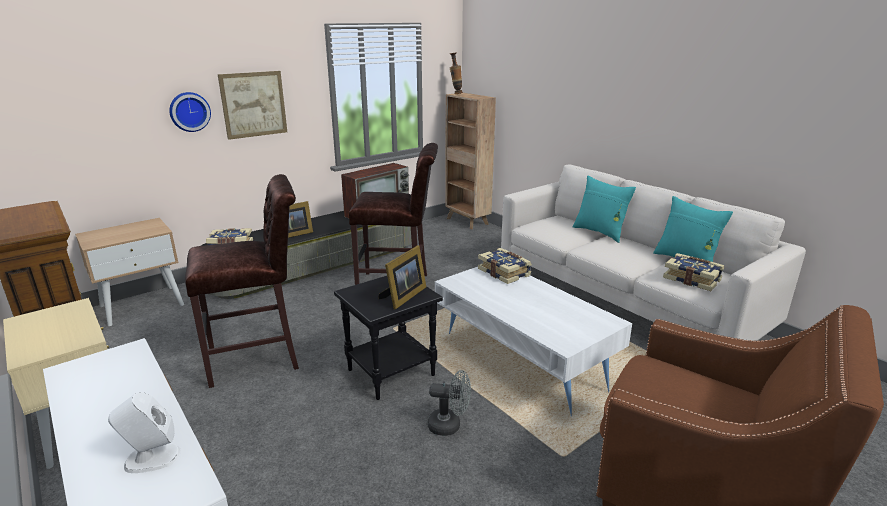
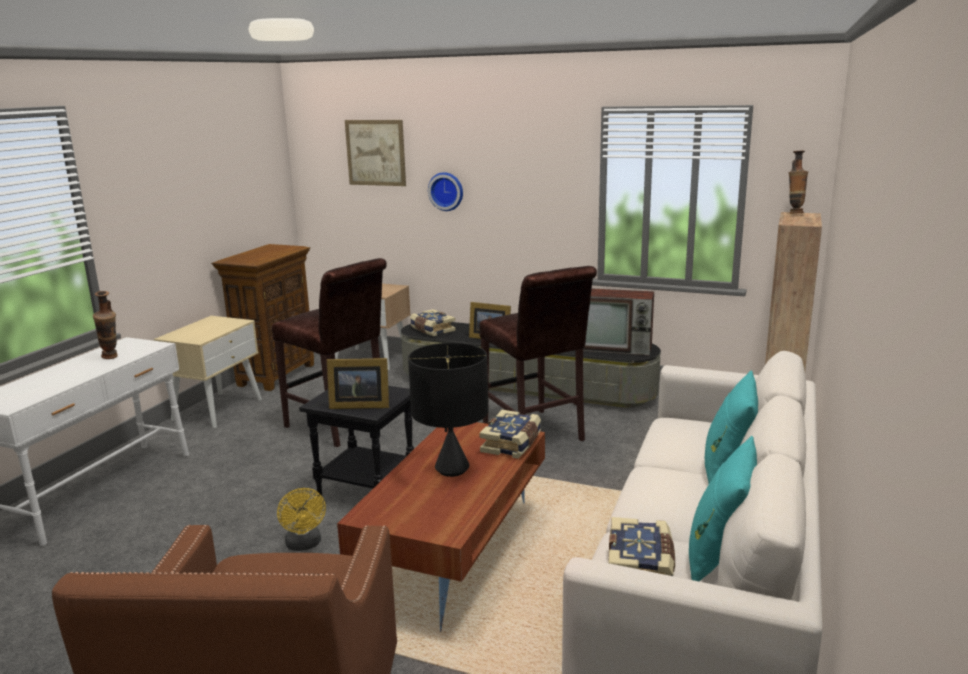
camera: 60 degrees right, 5 degrees down
white speaker [108,392,181,473] -> none
picture [218,71,287,140] -> picture moved to [345,120,406,186]
grey fan [428,370,471,436] -> yellow fan [277,488,326,551]
white coffee table [435,267,632,416] -> brown coffee table [337,422,545,632]
none -> vase [93,291,118,359]
none -> black table lamp [408,343,488,477]

